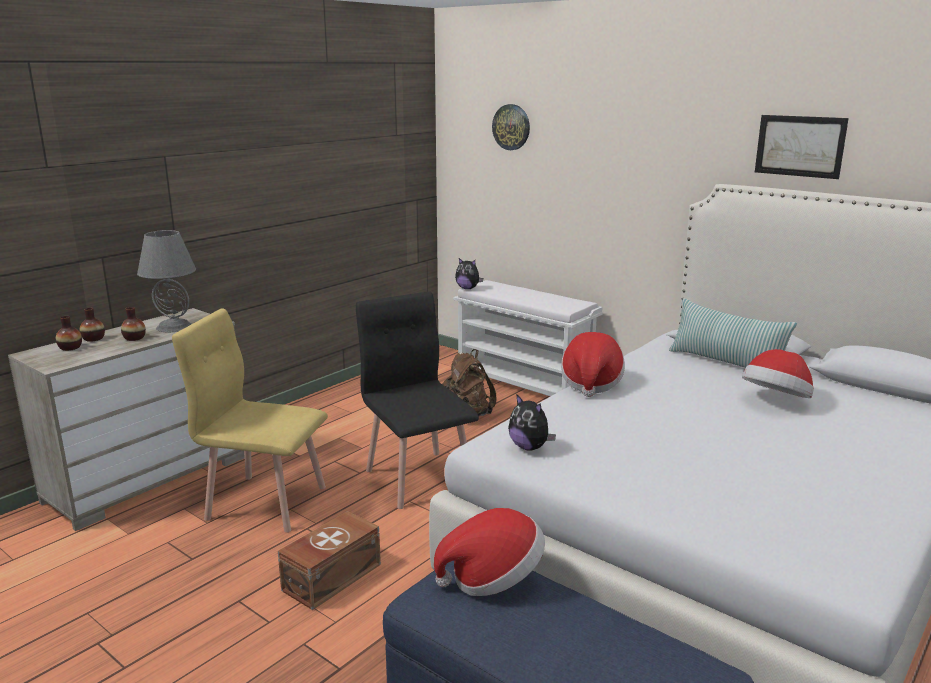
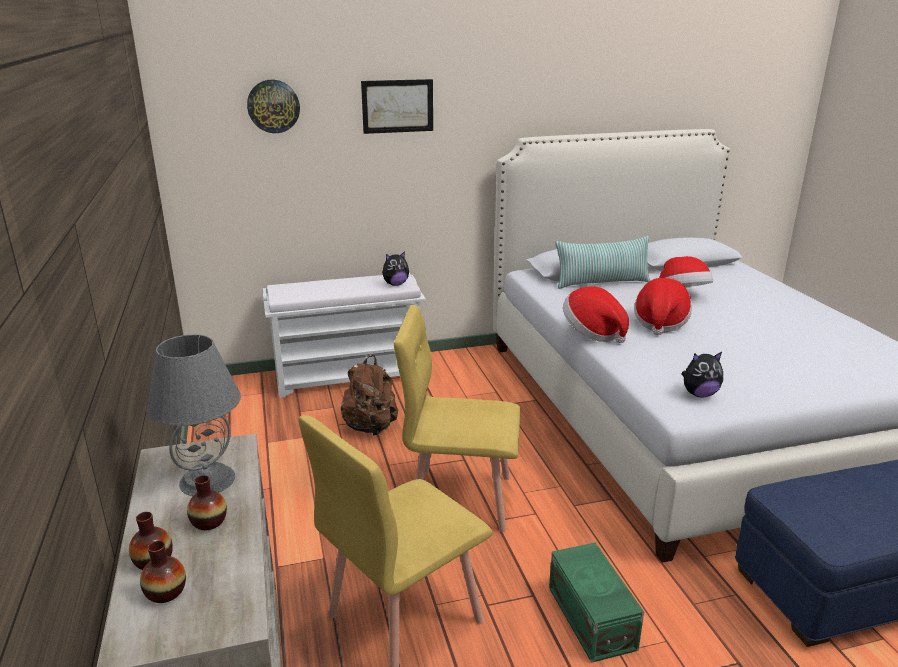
camera: 55 degrees left, 5 degrees up
brown storage box [278,511,381,610] -> green storage box [549,542,644,663]
black chair [356,291,479,509] -> yellow chair [394,305,521,532]
hat [434,508,545,596] -> hat moved to [634,278,692,335]
plush toy [455,258,483,289] -> plush toy moved to [382,251,409,286]
picture [755,115,849,179] -> picture moved to [361,79,433,134]

